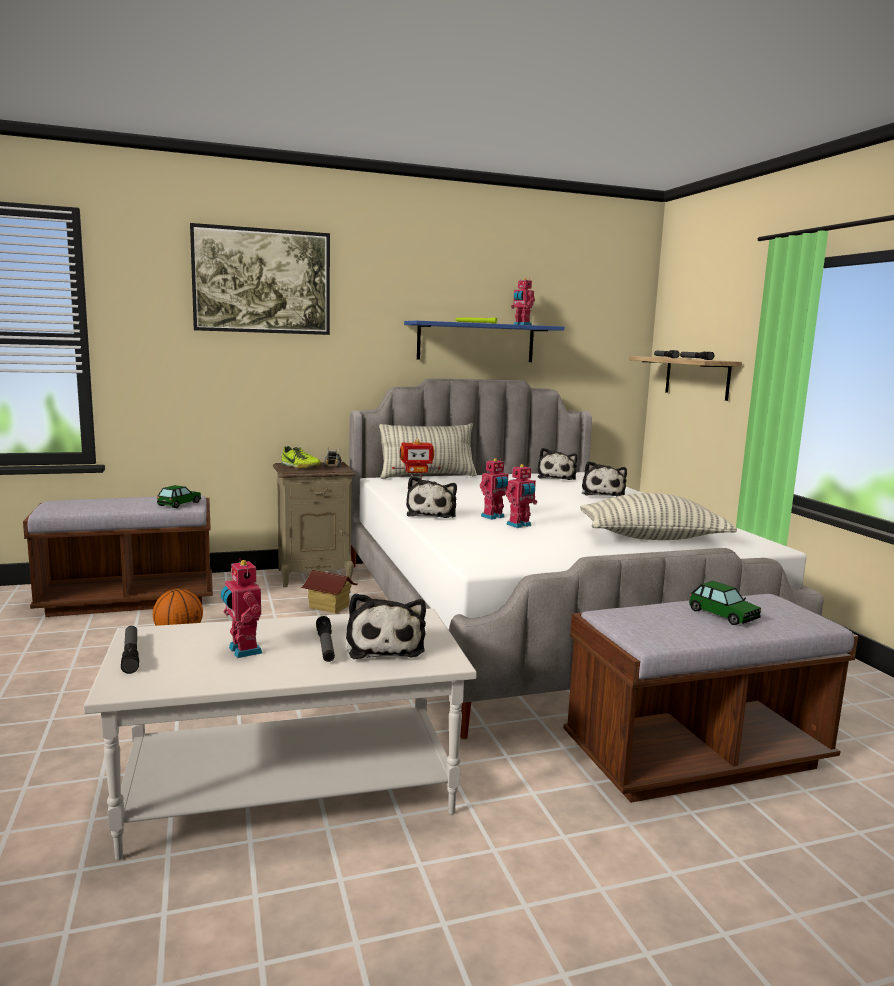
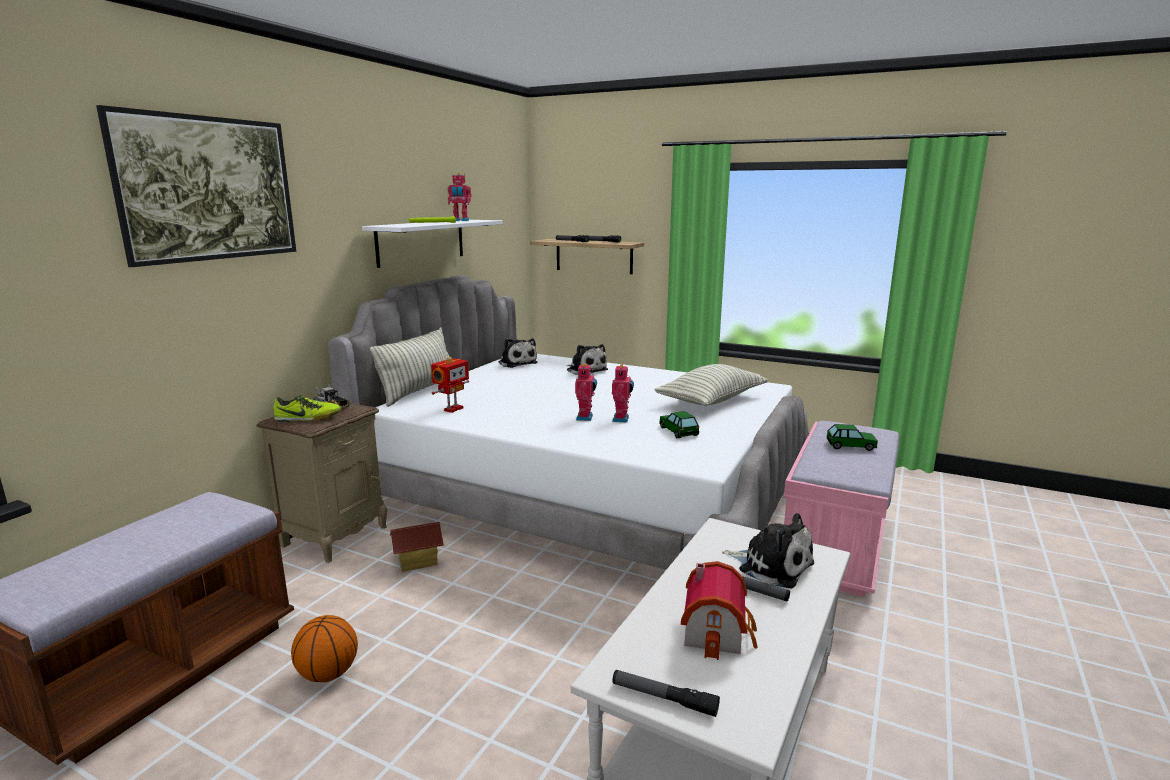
camera: 45 degrees left, 5 degrees up
toy car [157,485,201,508] -> toy car moved to [659,411,699,438]
toy robot [221,559,262,658] -> toy house [681,561,758,660]
blue shelf [404,321,564,362] -> white shelf [362,220,503,268]
plush toy [406,476,457,518] -> none
brown bench [564,594,858,803] -> pink bench [784,421,899,597]

